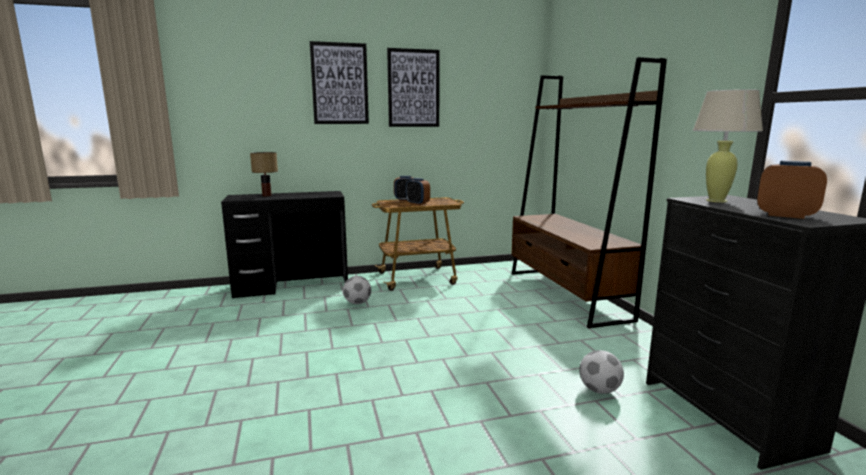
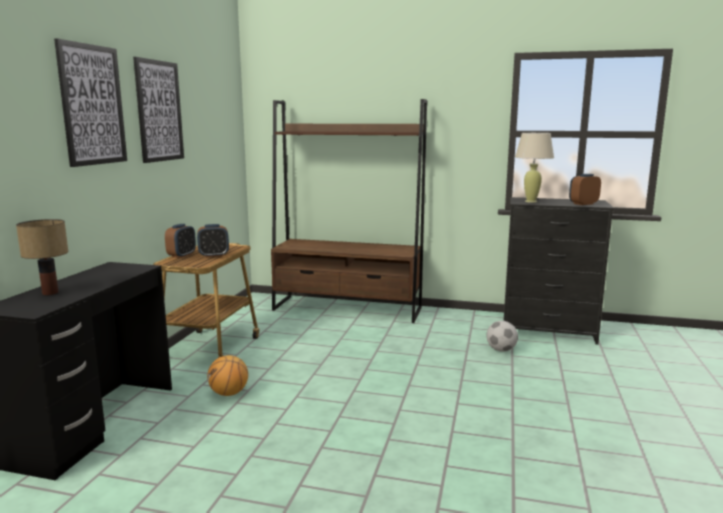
camera: 60 degrees left, 0 degrees up
football [343,276,371,304] -> basketball [207,355,248,396]

